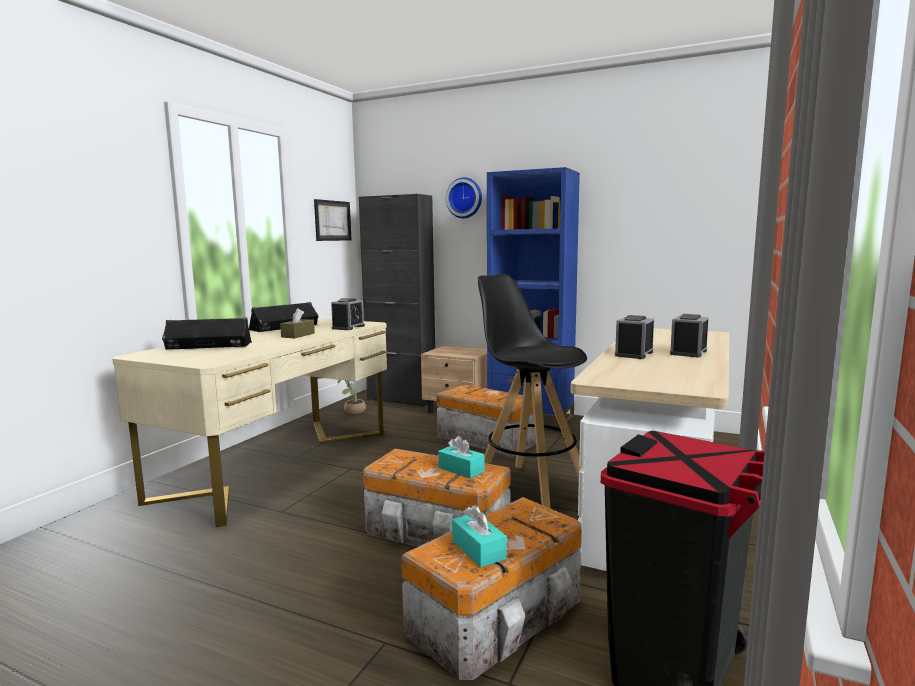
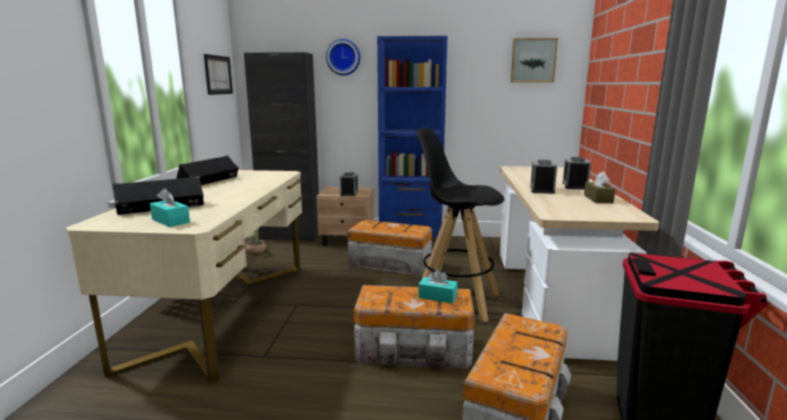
camera: 20 degrees left, 5 degrees up
brown tissue box [280,308,315,338] -> brown tissue box moved to [584,172,615,203]
alarm clock [331,298,365,330] -> alarm clock moved to [340,172,358,196]
turquoise tissue box [452,505,507,568] -> turquoise tissue box moved to [150,188,190,227]
none -> picture [511,38,558,83]

